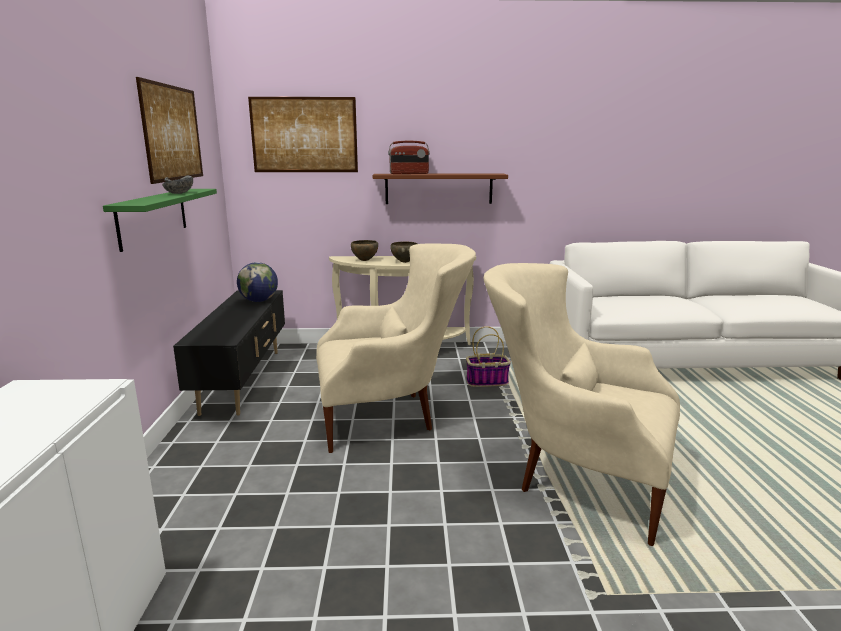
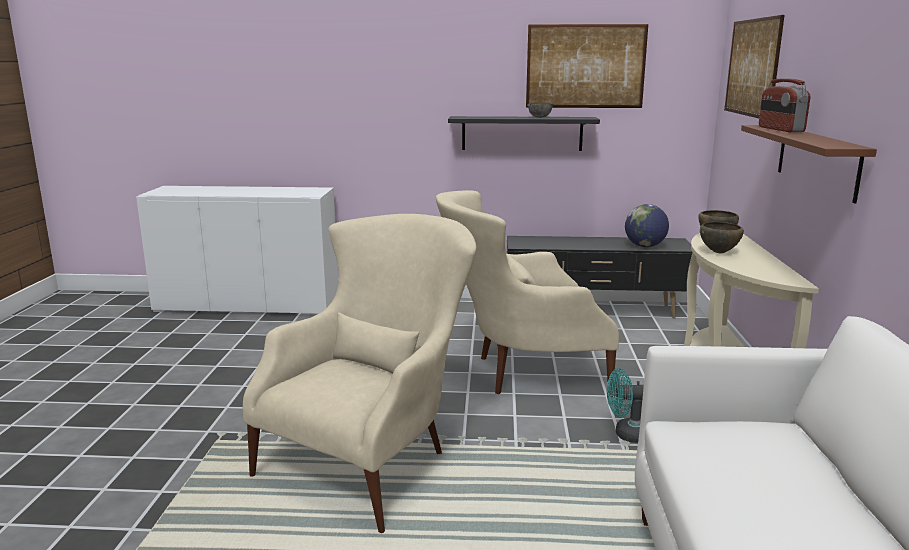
camera: 95 degrees right, 0 degrees up
green shelf [103,189,217,252] -> black shelf [448,116,600,151]
beige armchair [316,243,476,453] -> beige armchair turned 90 degrees clockwise [436,190,619,398]
basket [466,326,511,387] -> turquoise fan [607,368,644,443]

